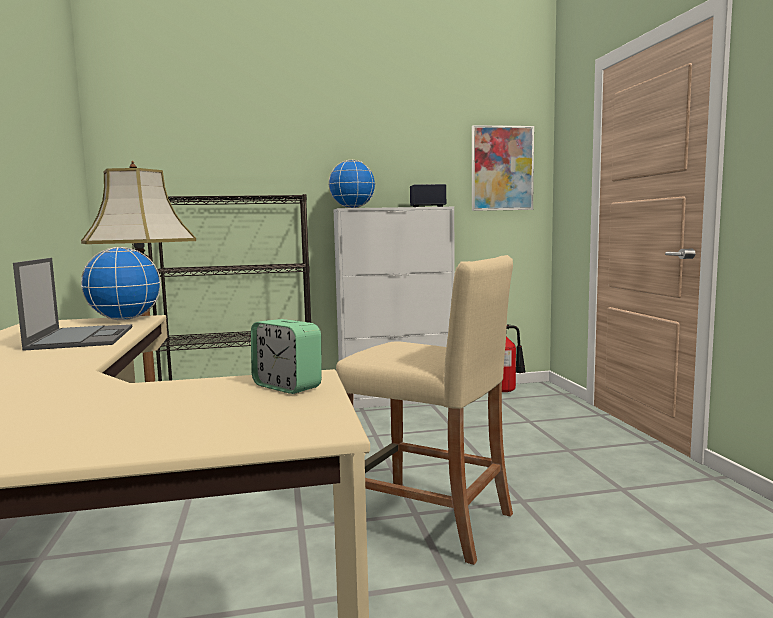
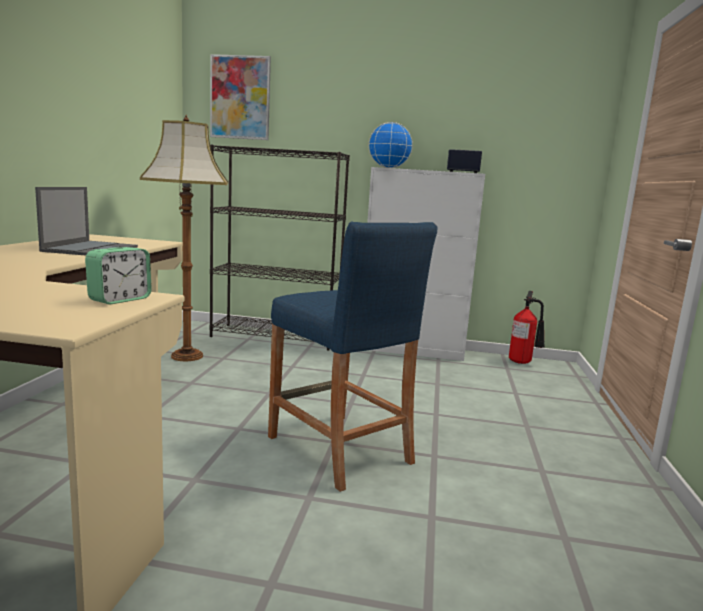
camera: 20 degrees right, 5 degrees up
globe [81,247,161,320] -> none
alarm clock [251,319,322,394] -> alarm clock turned 120 degrees counterclockwise [85,247,152,305]
beige stool [336,255,513,565] -> blue stool [268,221,437,492]
picture [472,125,534,211] -> picture moved to [210,54,271,140]

